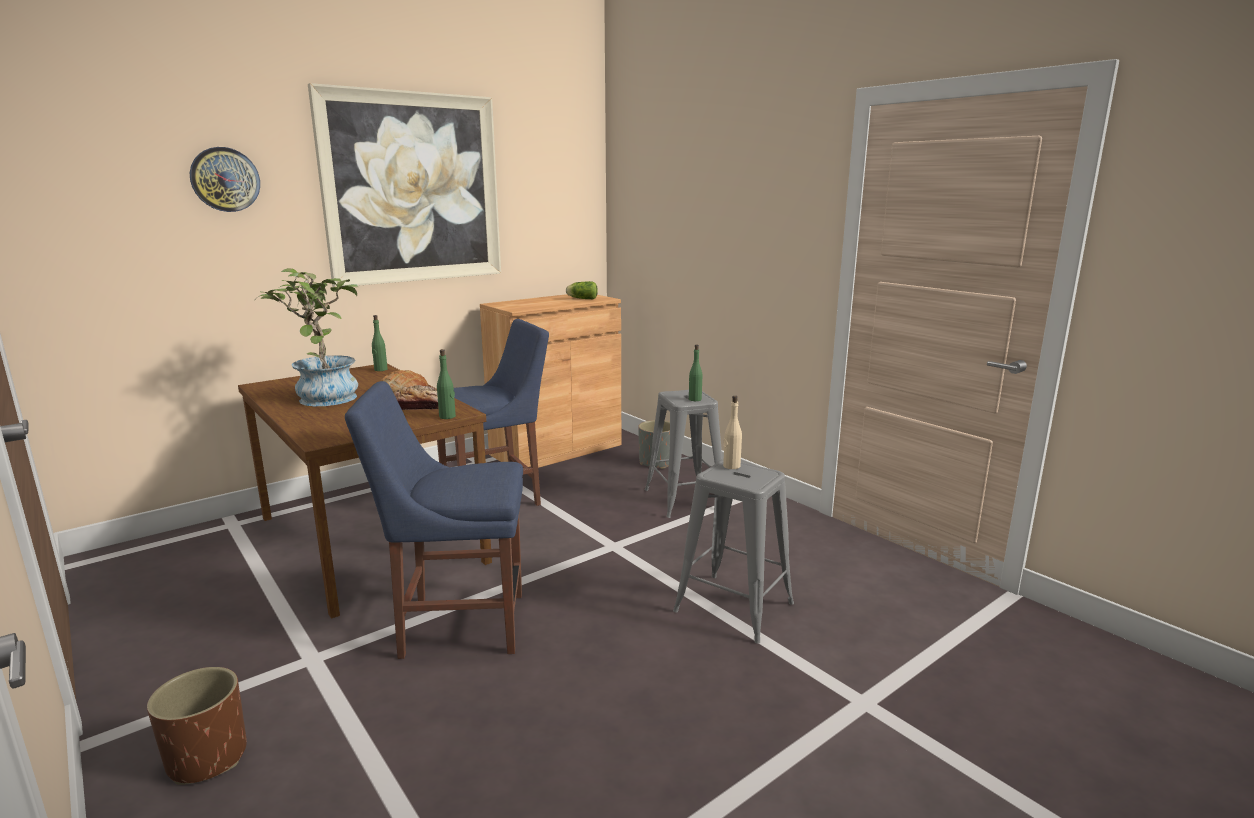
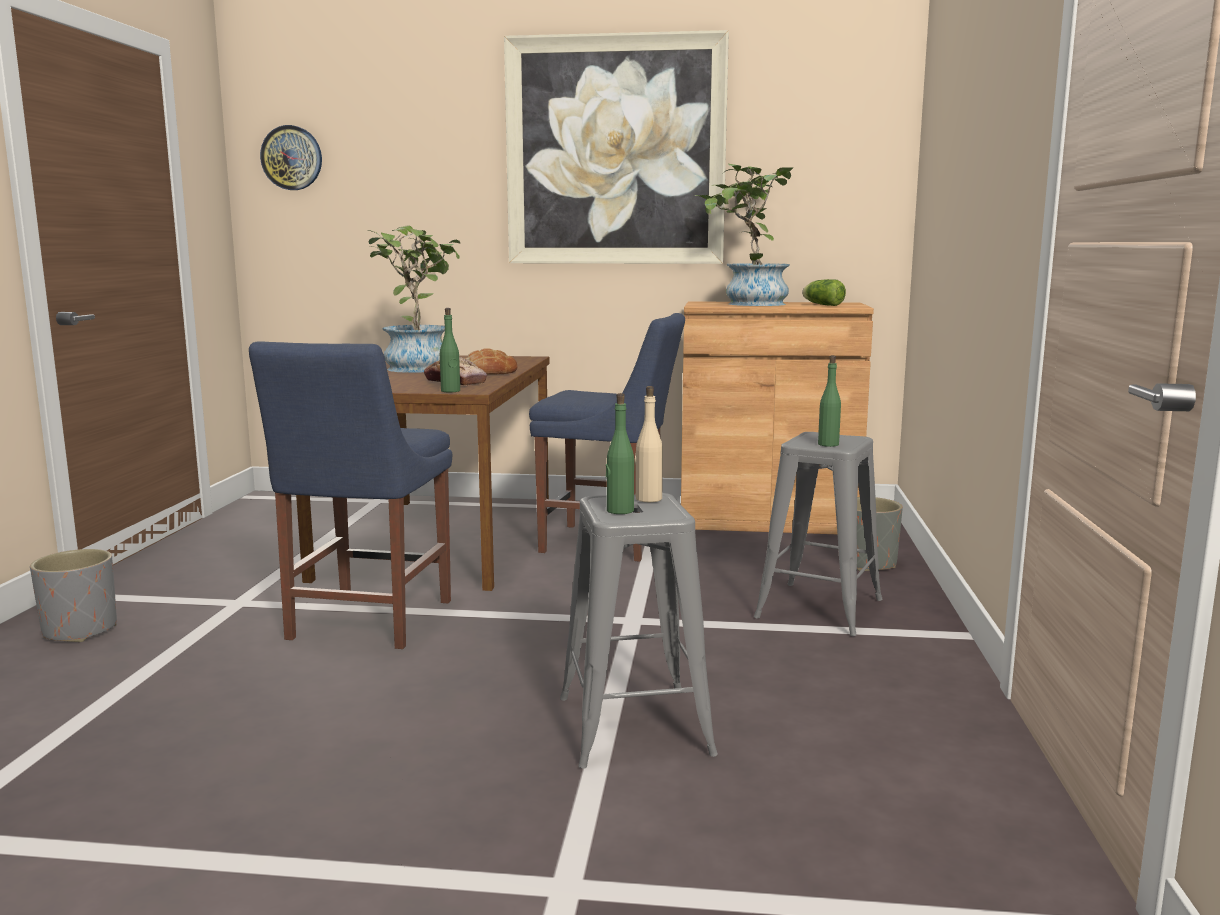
camera: 45 degrees right, 5 degrees down
brown planter [147,667,247,785] -> grey planter [30,549,117,642]
wall clock [190,147,260,212] -> wall clock moved to [260,125,322,190]
blue chair [345,381,523,659] -> blue chair turned 120 degrees counterclockwise [249,341,452,649]
green bottle [372,315,388,371] -> green bottle moved to [606,393,634,514]
none -> potted plant [695,164,794,306]

